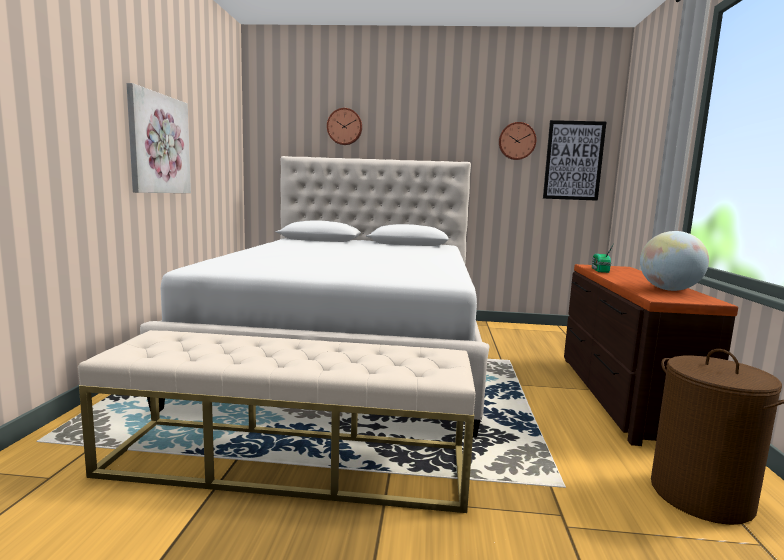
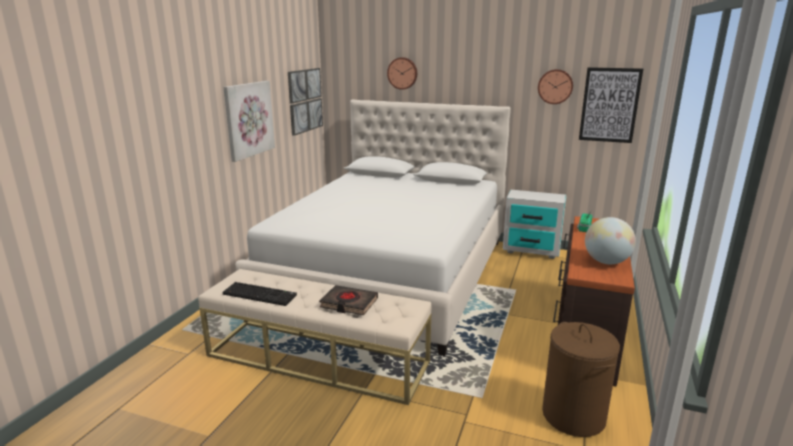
camera: 15 degrees right, 10 degrees up
none -> keyboard [222,282,297,306]
none -> picture [288,68,323,136]
none -> black book [319,285,378,315]
none -> white nightstand [503,190,566,259]

